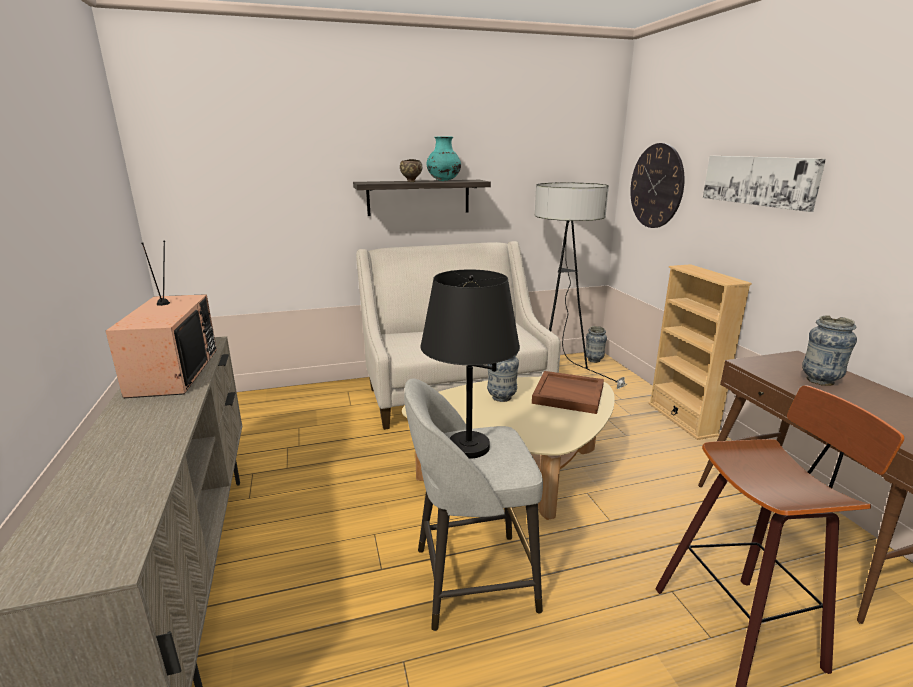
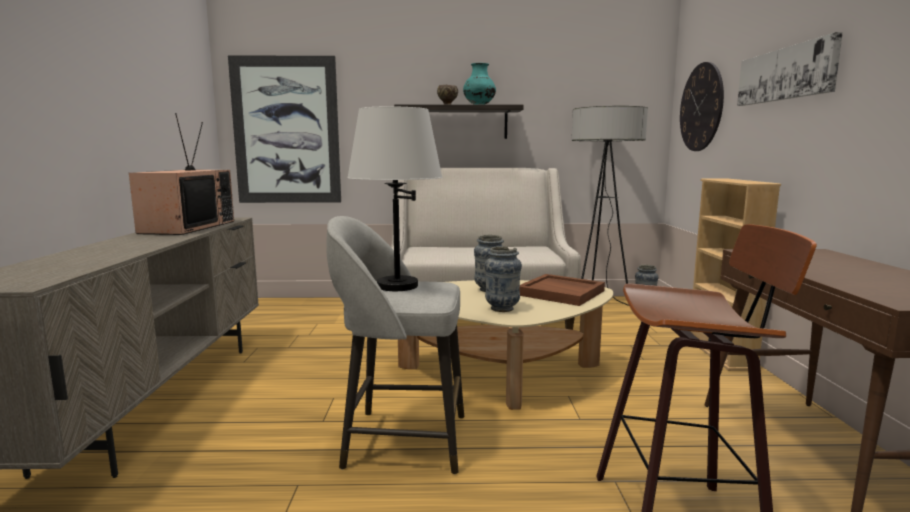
camera: 15 degrees right, 10 degrees down
black table lamp [420,270,520,459] -> white table lamp [347,106,442,291]
vase [802,315,857,386] -> vase moved to [485,246,522,312]
none -> picture [228,55,341,203]

